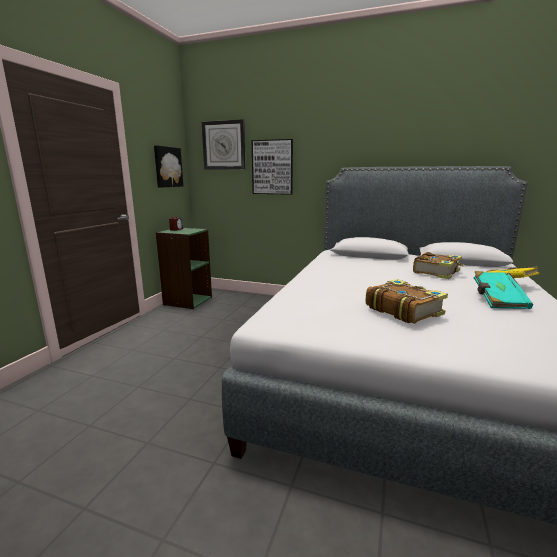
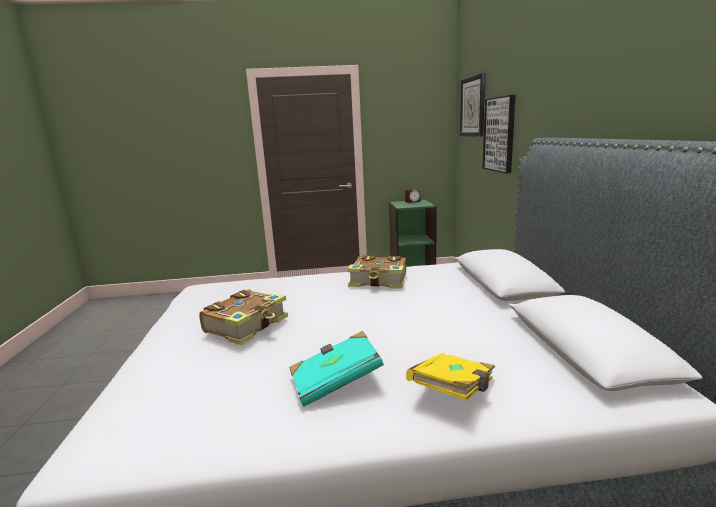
camera: 65 degrees right, 0 degrees up
picture [154,145,183,188] -> none
book [413,252,465,279] -> book moved to [347,255,406,289]

